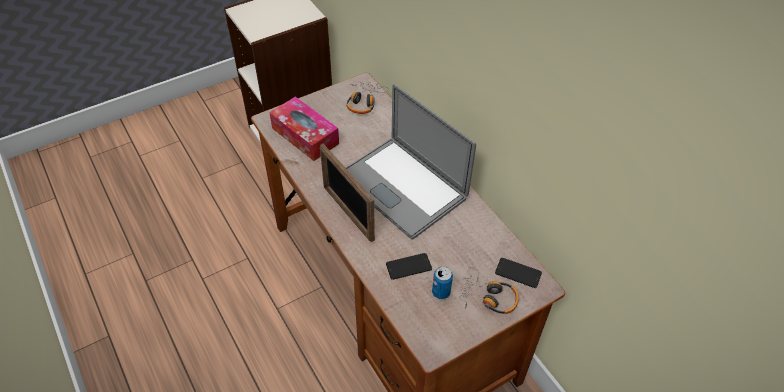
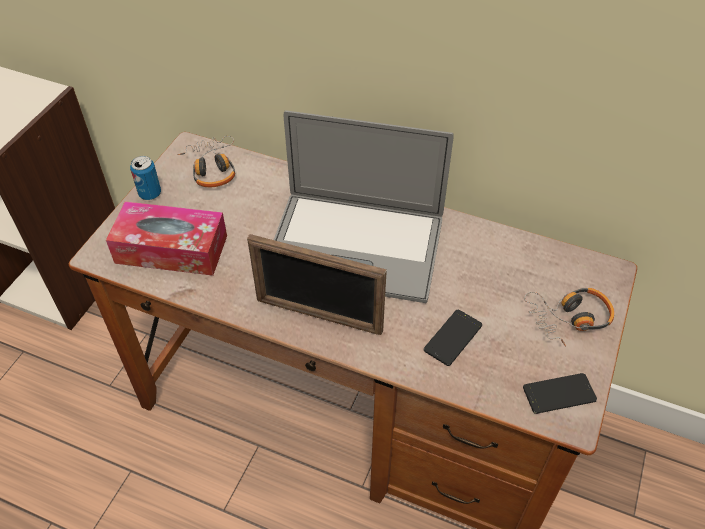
camera: 35 degrees left, 0 degrees up
can [432,267,453,299] -> can moved to [130,156,161,200]
phone [495,258,542,288] -> phone moved to [523,373,597,414]

